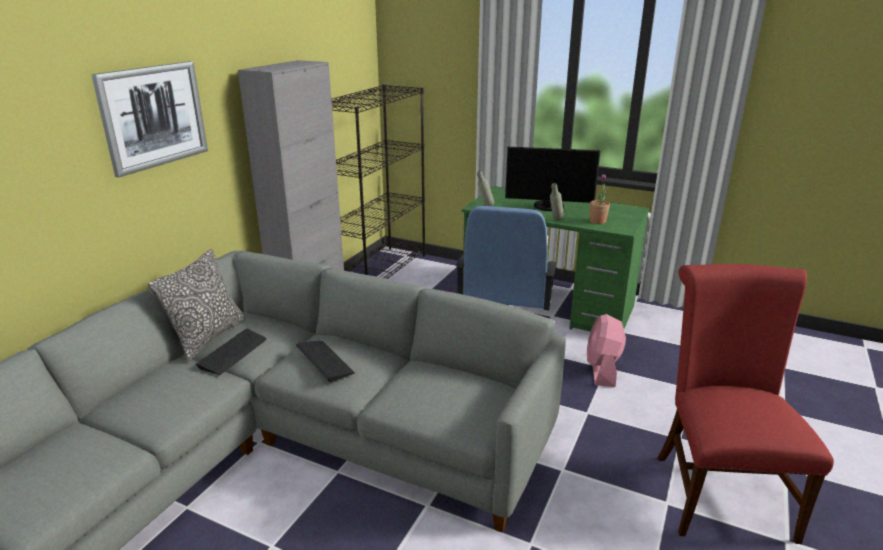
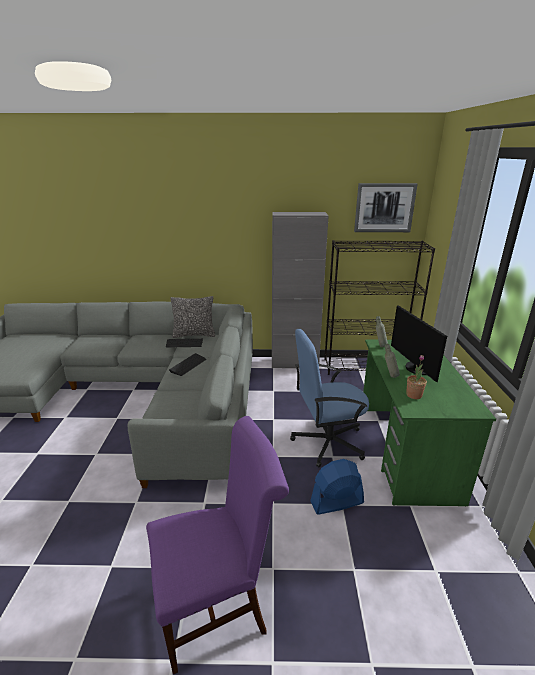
camera: 65 degrees right, 0 degrees up
picture [91,61,208,177] -> picture moved to [354,183,418,232]
pink fan [586,314,626,387] -> blue fan [310,459,364,515]
red chair [657,264,834,544] -> purple chair [146,416,289,674]

